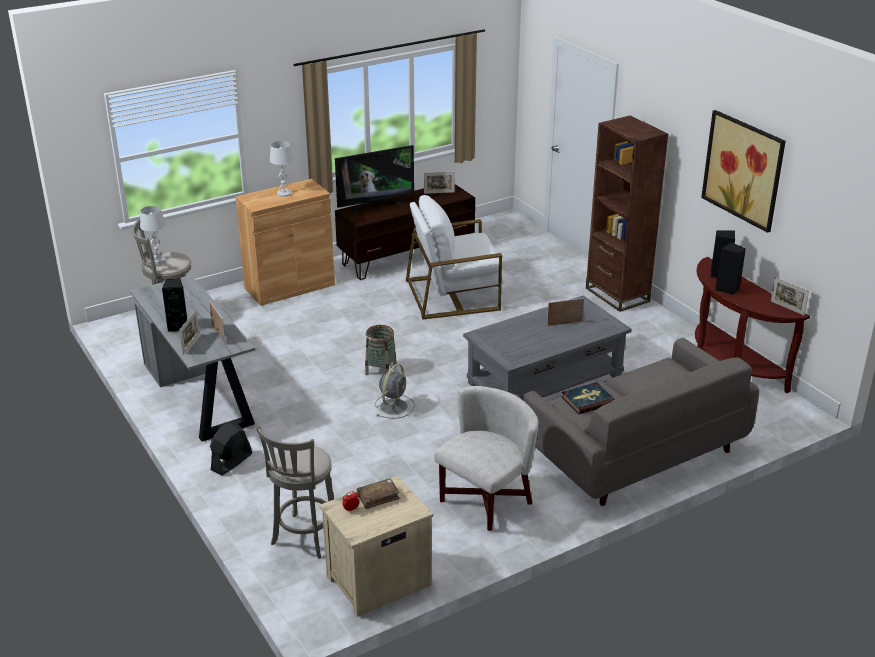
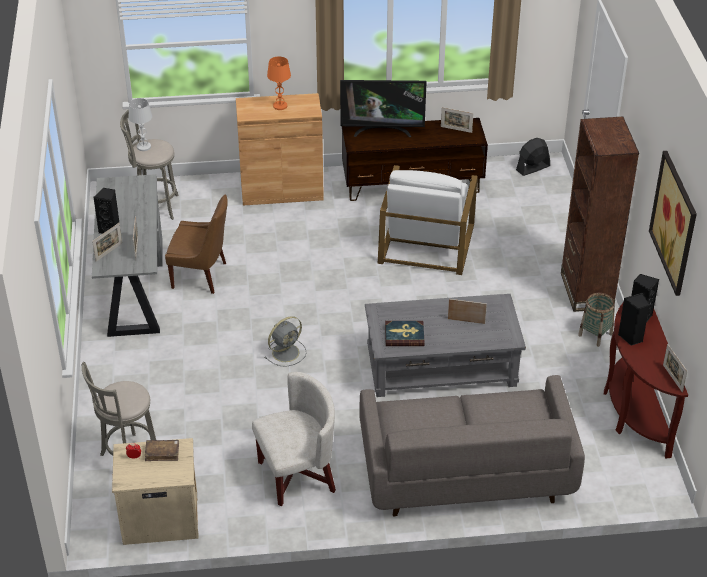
camera: 25 degrees right, 10 degrees up
black fan [210,423,252,475] -> black fan moved to [516,138,550,176]
white table lamp [270,141,294,197] -> orange table lamp [267,56,291,110]
basket [365,325,397,375] -> basket moved to [578,293,615,347]
white armchair [406,195,503,320] -> white armchair turned 90 degrees counterclockwise [378,165,478,275]
book [561,382,615,414] -> book moved to [385,321,425,346]
none -> brown chair [165,195,228,294]

